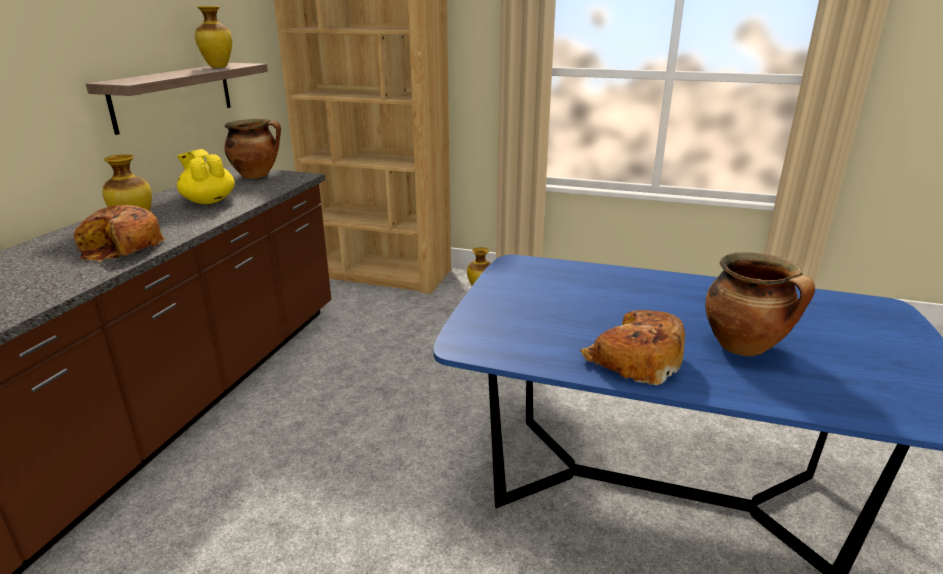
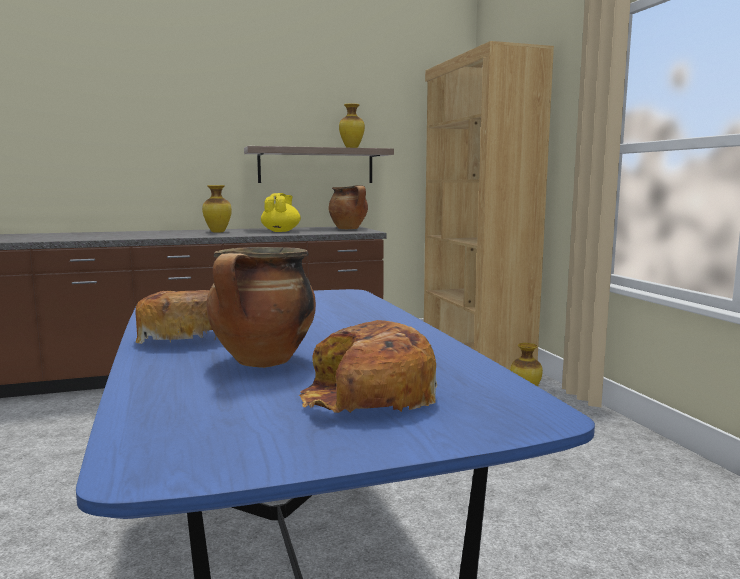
camera: 55 degrees right, 15 degrees down
bread [74,205,165,261] -> bread moved to [299,320,437,413]

